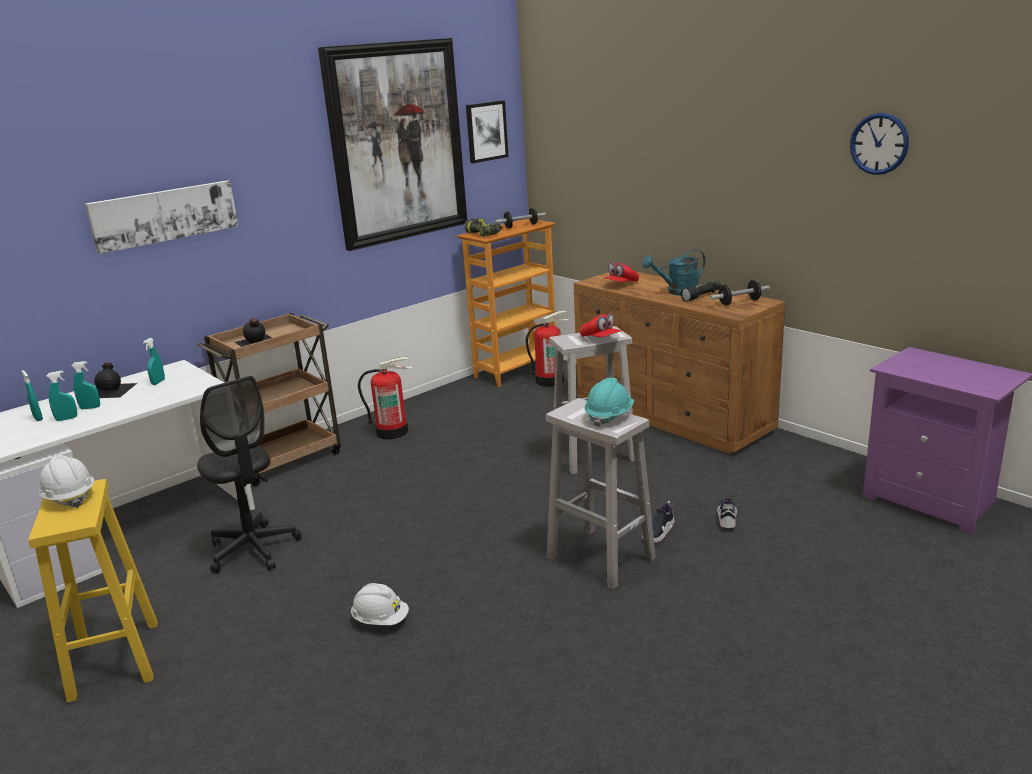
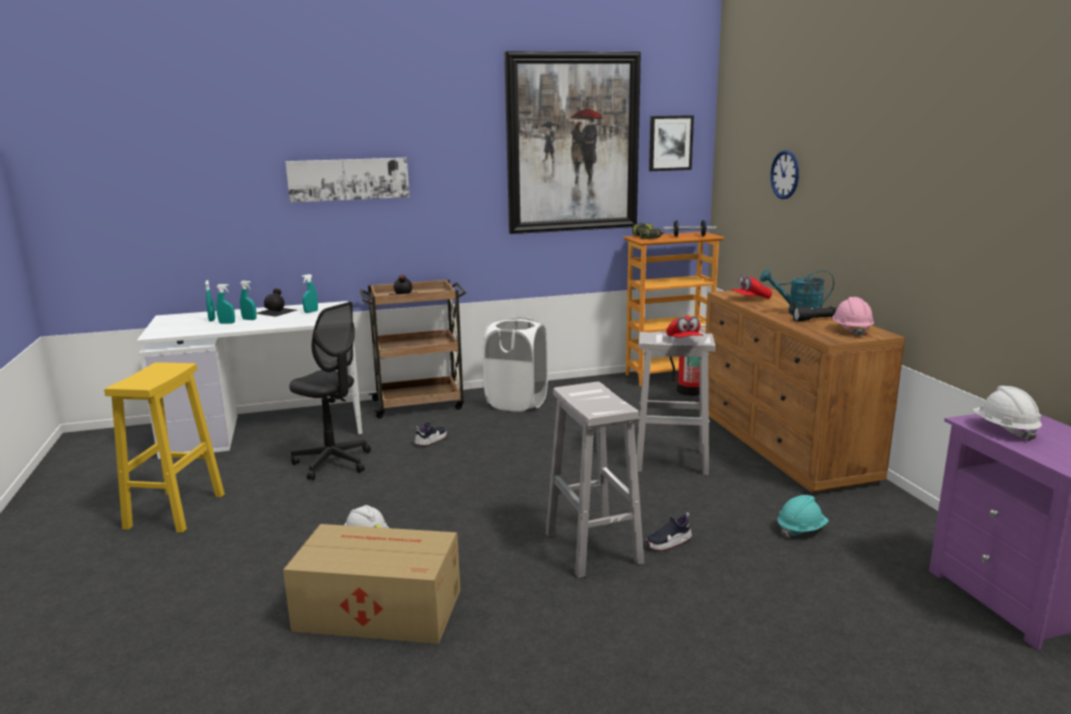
camera: 25 degrees right, 5 degrees down
white hard hat [39,455,94,508] -> white hard hat moved to [973,386,1042,442]
black office chair [197,376,302,574] -> black office chair turned 45 degrees counterclockwise [289,302,371,480]
fire extinguisher [358,357,414,440] -> white laundry basket [483,317,548,412]
turquoise hard hat [585,378,634,427] -> turquoise hard hat moved to [777,495,829,538]
dumbbell [710,280,770,305] -> pink hard hat [832,297,874,337]
shoe [717,498,737,529] -> shoe moved to [415,422,447,446]
wall clock [850,113,909,175] -> wall clock moved to [770,150,799,199]
none -> cardboard box [283,524,460,644]

